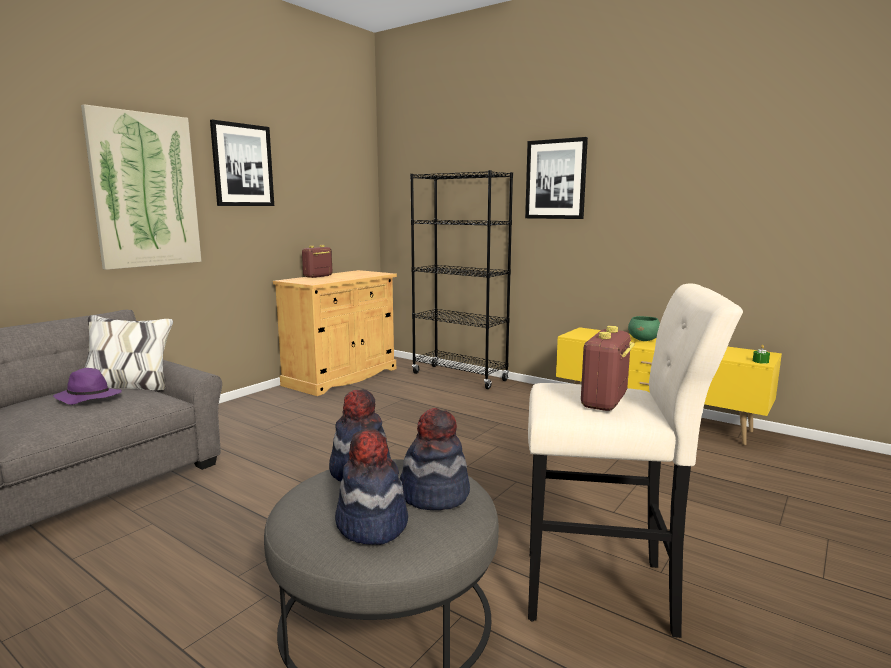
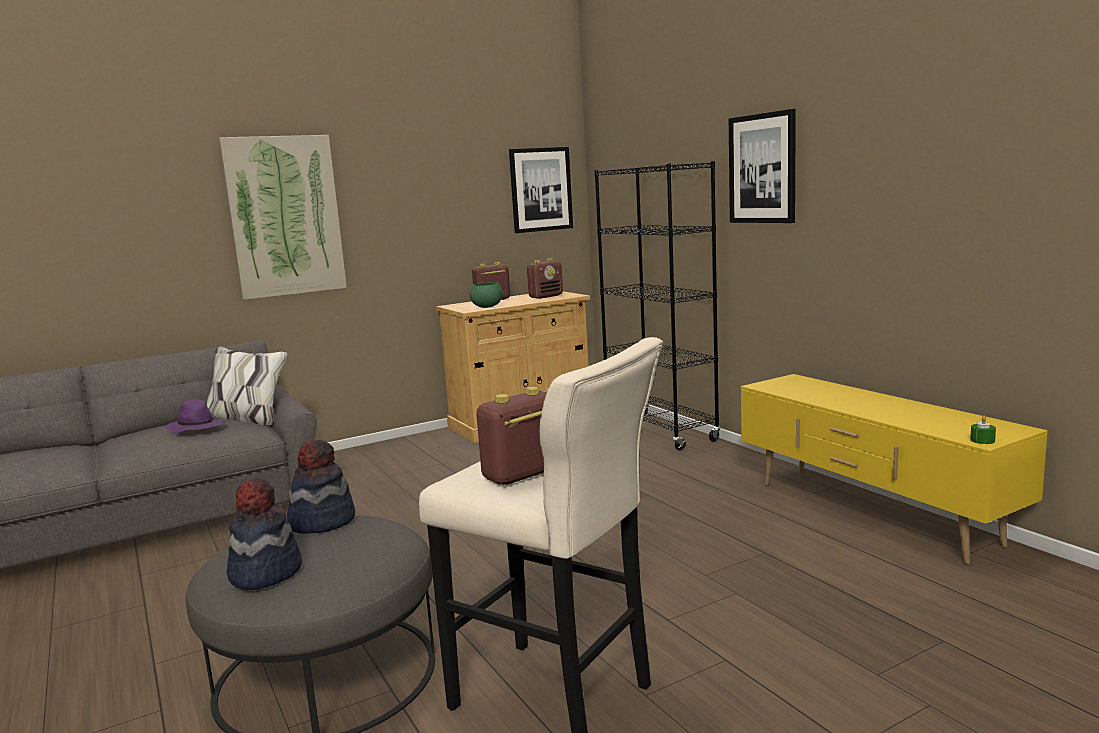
camera: 25 degrees right, 0 degrees up
picture [210,120,274,206] -> picture moved to [509,147,573,233]
hat [400,408,470,510] -> none
green bowl [628,316,660,341] -> green bowl moved to [469,282,503,308]
none -> radio [527,259,563,299]

